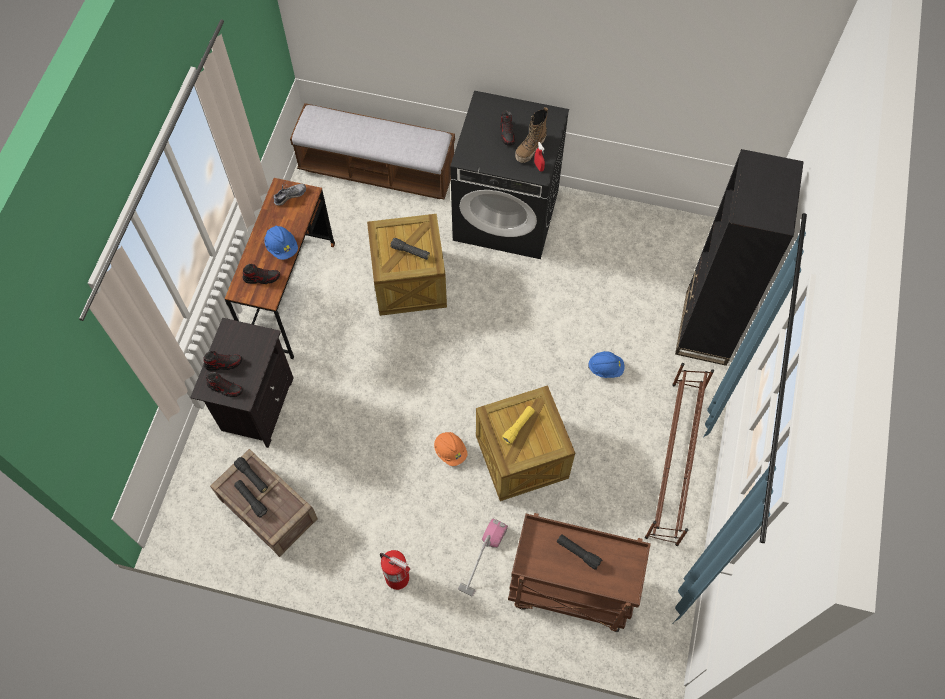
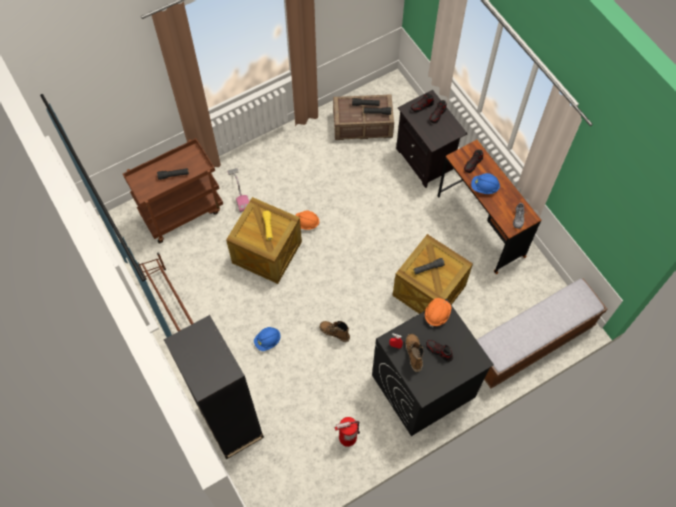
camera: 135 degrees right, 0 degrees up
fire extinguisher [380,550,411,590] -> fire extinguisher moved to [334,417,360,447]
none -> boot [319,321,350,342]
none -> orange hard hat [425,298,452,328]

